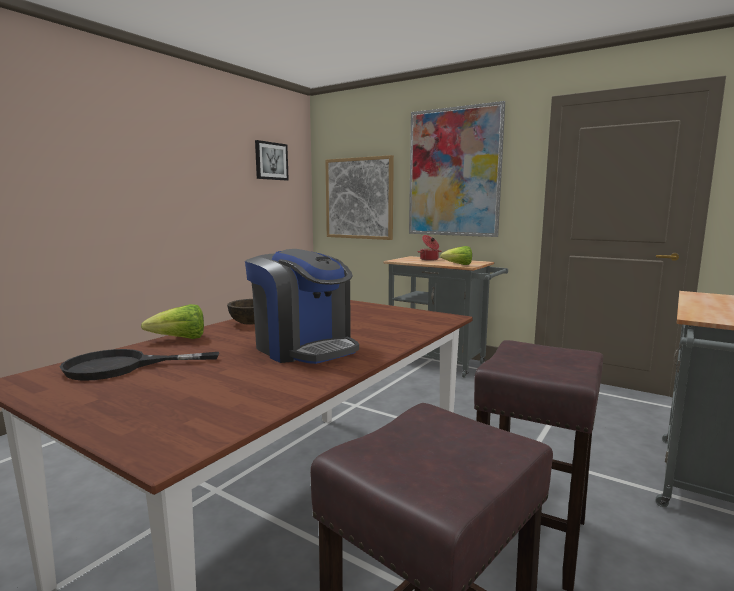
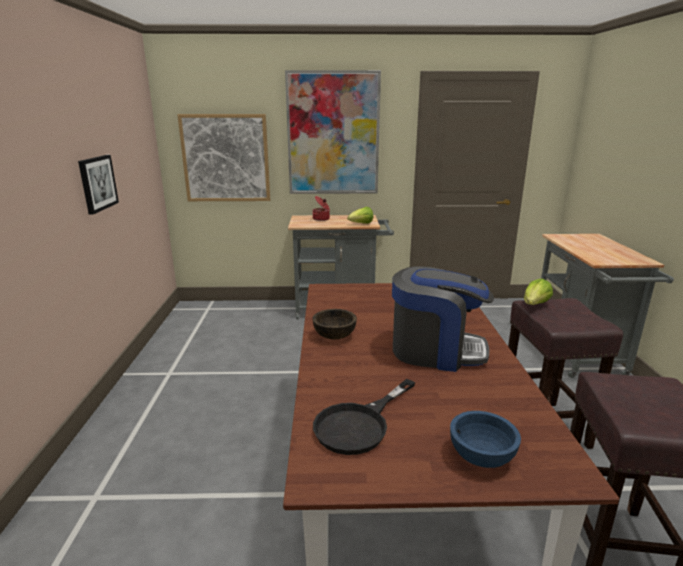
camera: 35 degrees left, 10 degrees up
lettuce [141,304,204,339] -> lettuce moved to [524,278,553,305]
picture [255,140,289,180] -> picture moved to [78,155,119,215]
none -> blue bowl [450,411,521,468]

